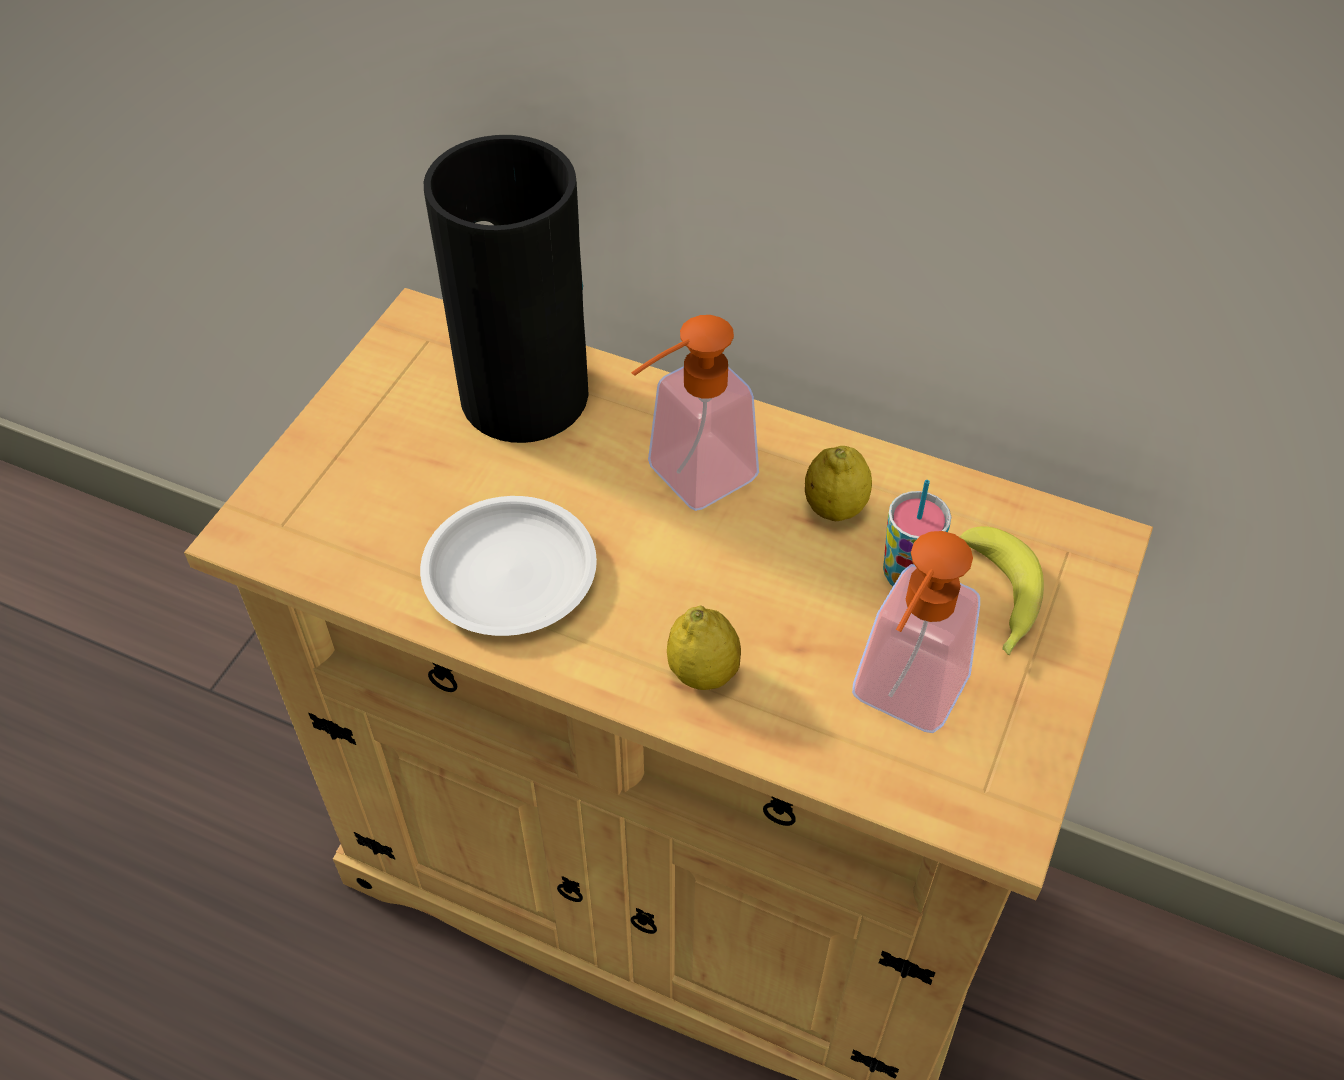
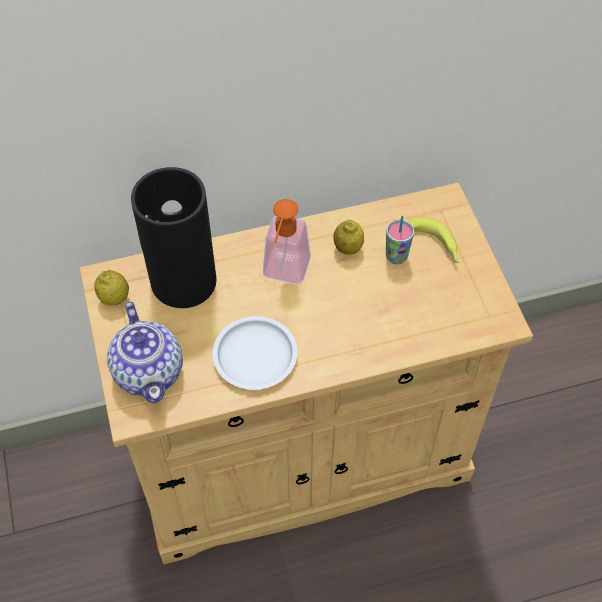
camera: 40 degrees left, 5 degrees up
lemon [667,606,741,690] -> lemon moved to [94,270,129,306]
soap dispenser [852,531,980,733] -> none
none -> teapot [107,302,183,403]

